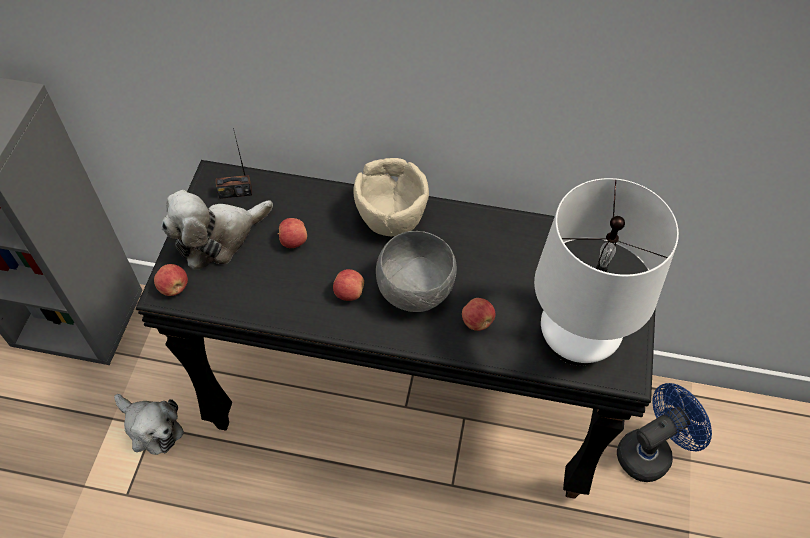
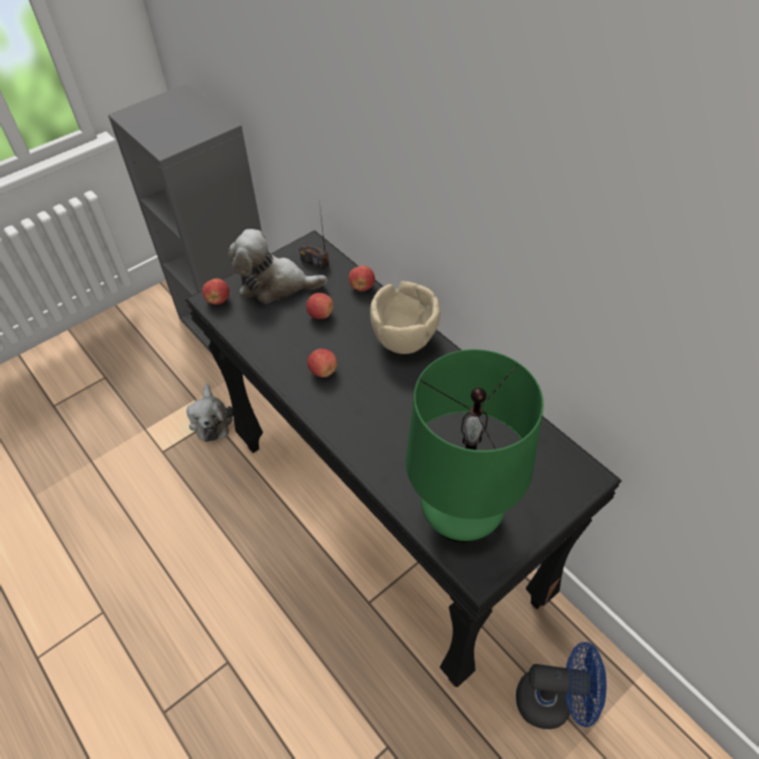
camera: 40 degrees right, 5 degrees down
grey bowl [376,231,457,312] -> none
apple [462,298,495,331] -> apple moved to [349,265,375,291]
white table lamp [534,178,679,366] -> green table lamp [406,349,544,543]

